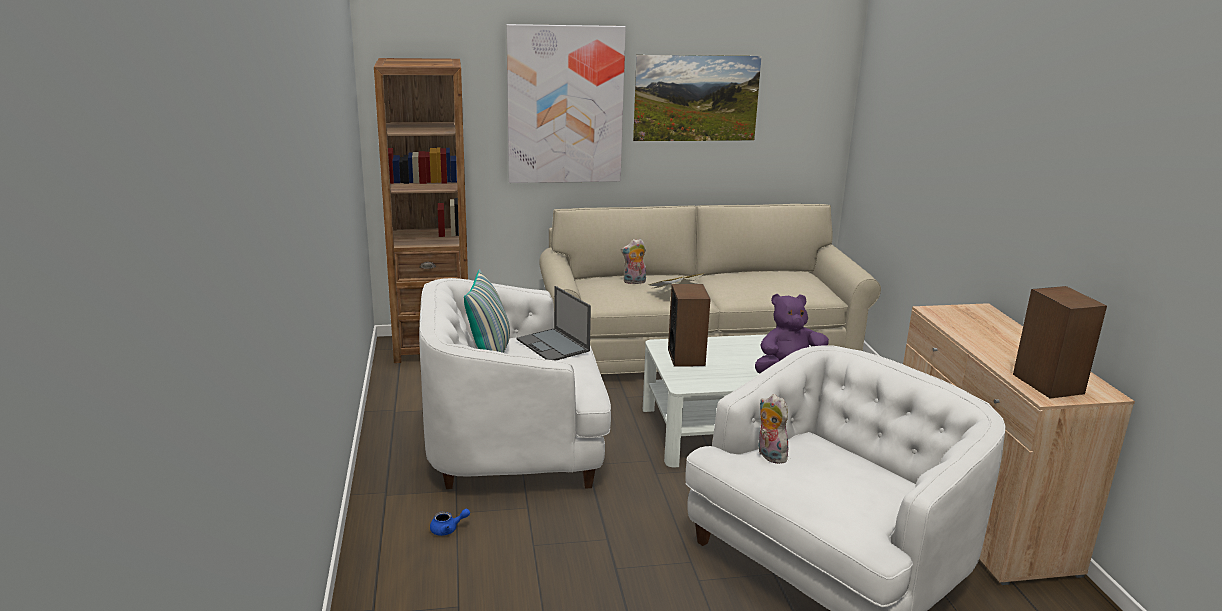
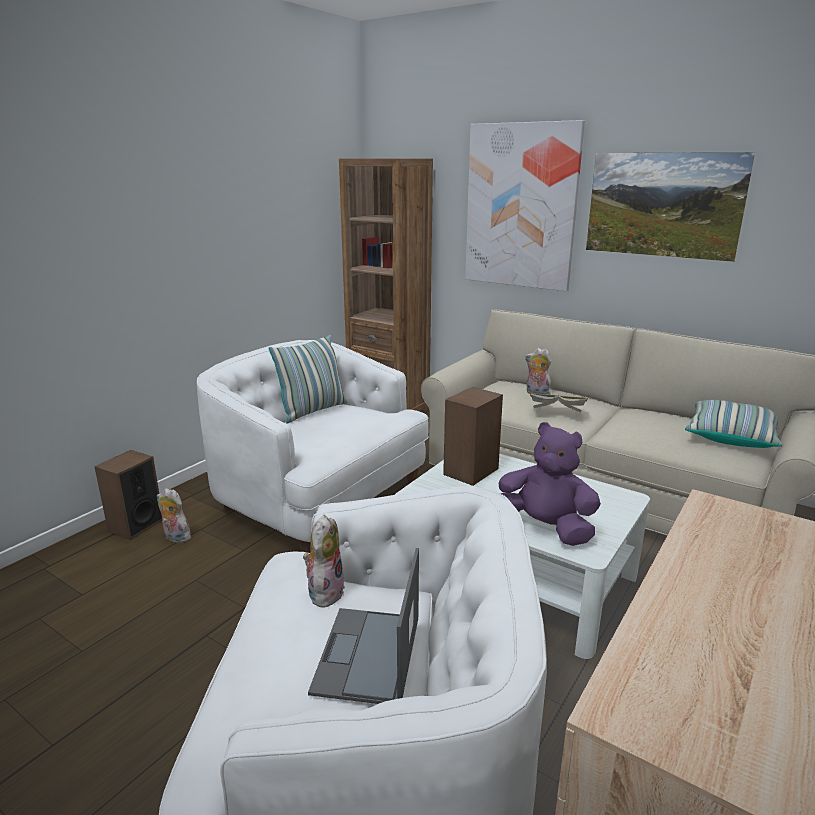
camera: 45 degrees right, 0 degrees up
blue teapot [430,509,470,536] -> plush toy [157,488,191,543]
laptop [517,286,591,360] -> laptop moved to [308,548,419,704]
speaker [1013,286,1107,399] -> speaker moved to [94,450,162,540]
none -> pillow [685,400,782,448]

